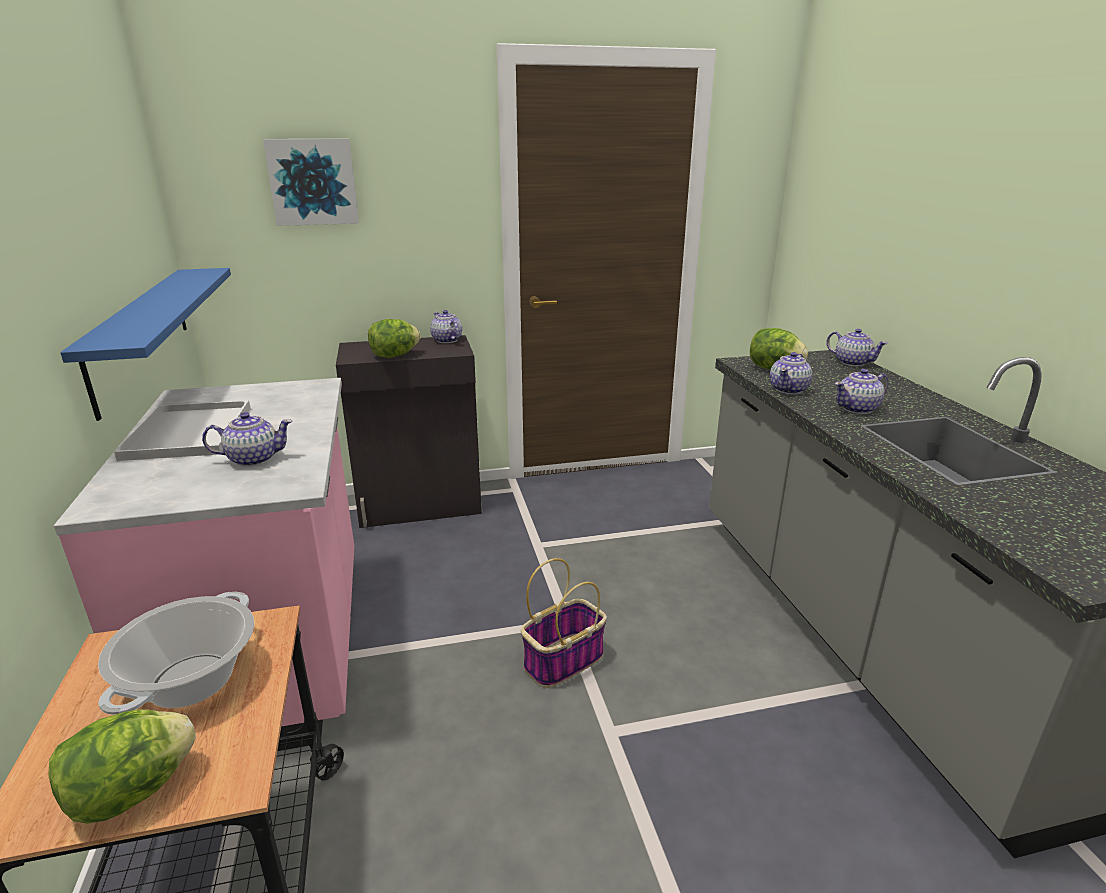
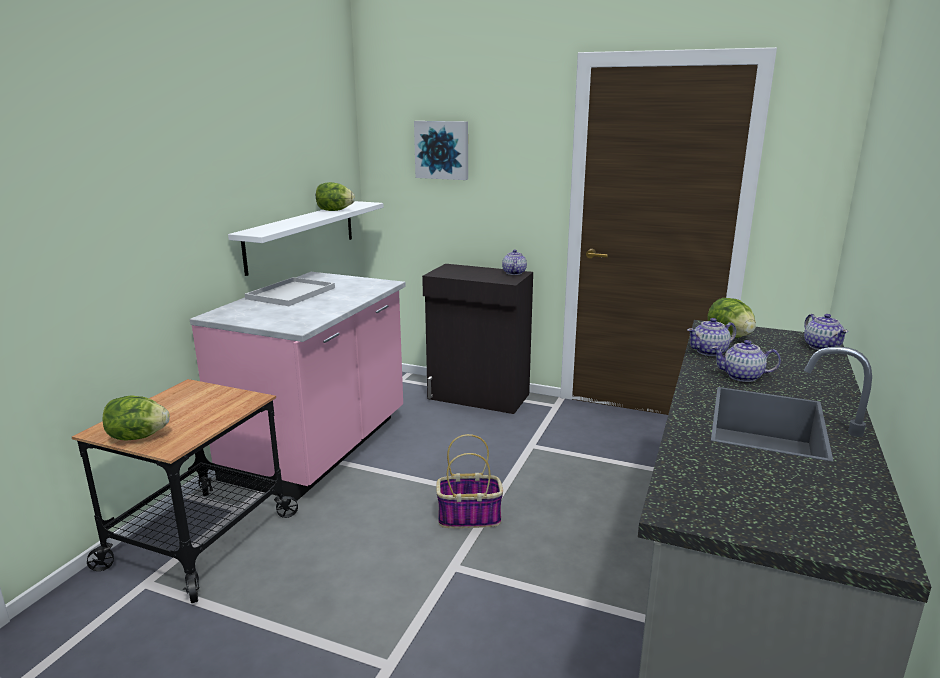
camera: 35 degrees right, 5 degrees down
blue shelf [60,268,231,421] -> white shelf [228,201,384,276]
cooking pot [98,592,254,715] -> none
teapot [202,412,293,467] -> none
lettuce [368,319,421,358] -> lettuce moved to [316,182,355,211]

